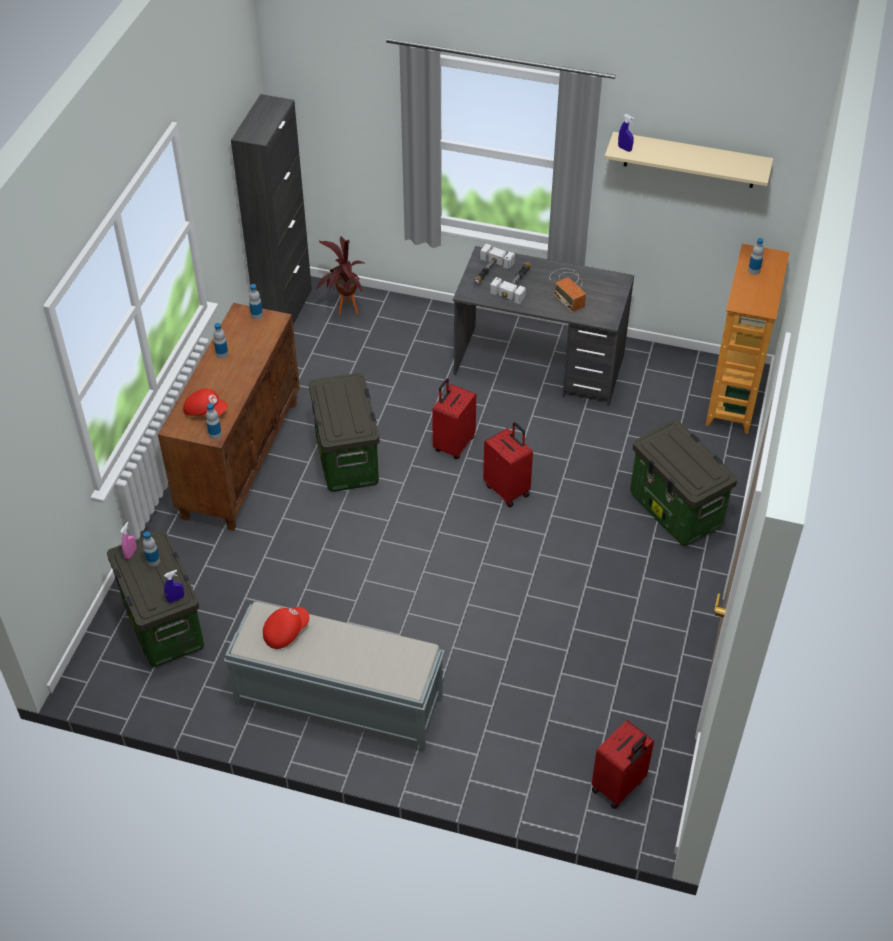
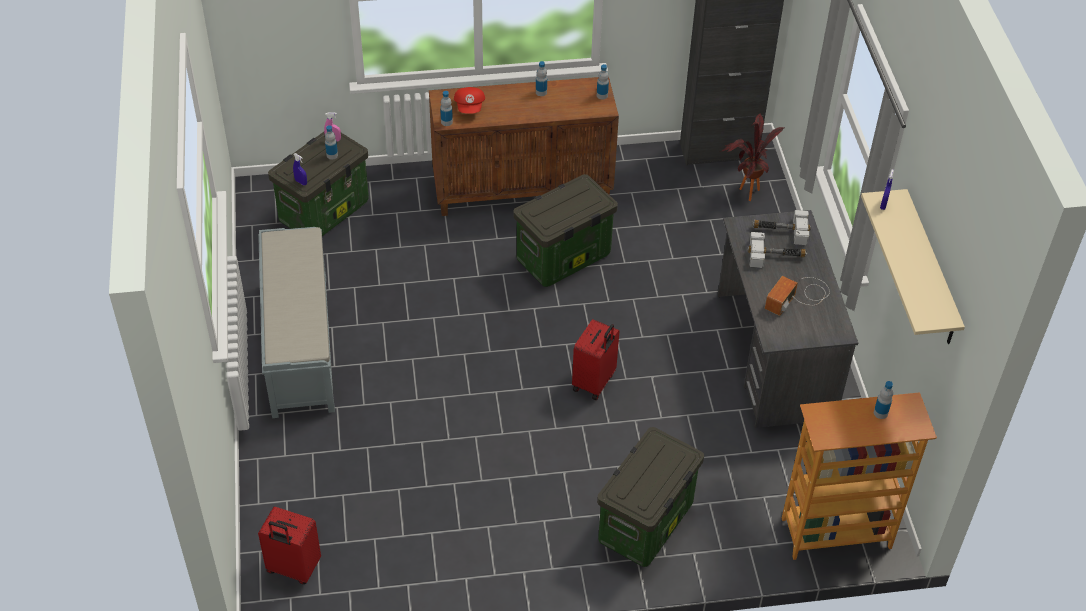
camera: 65 degrees right, 0 degrees up
red cap [263,607,309,649] -> none
red suitcase [432,378,476,459] -> none

